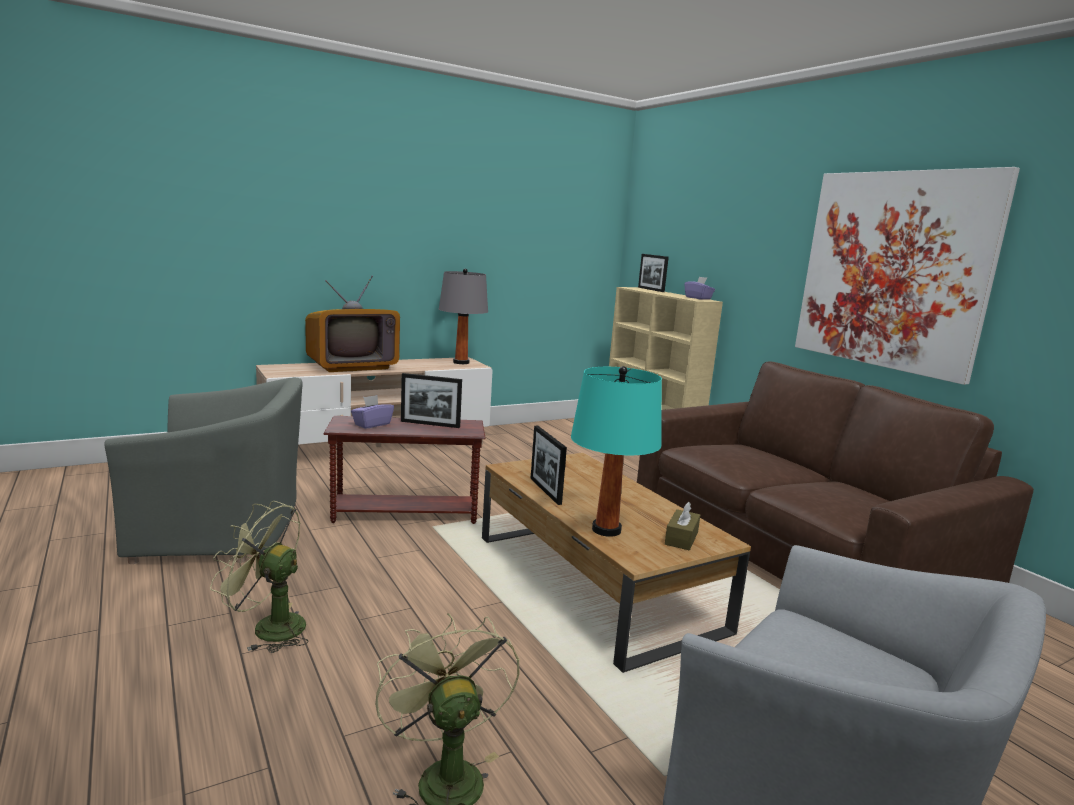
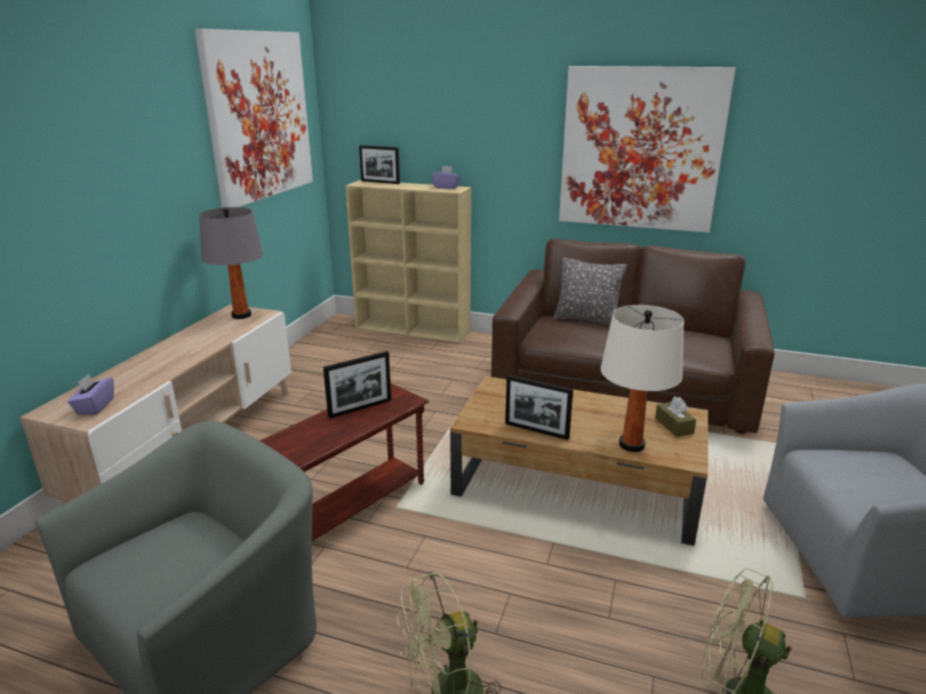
camera: 40 degrees left, 10 degrees up
television [305,276,400,372] -> none
purple tissue box [351,395,394,429] -> purple tissue box moved to [68,374,114,415]
turquoise table lamp [571,366,662,537] -> white table lamp [601,305,684,452]
none -> picture [195,29,313,208]
none -> grey pillow [554,257,627,326]

